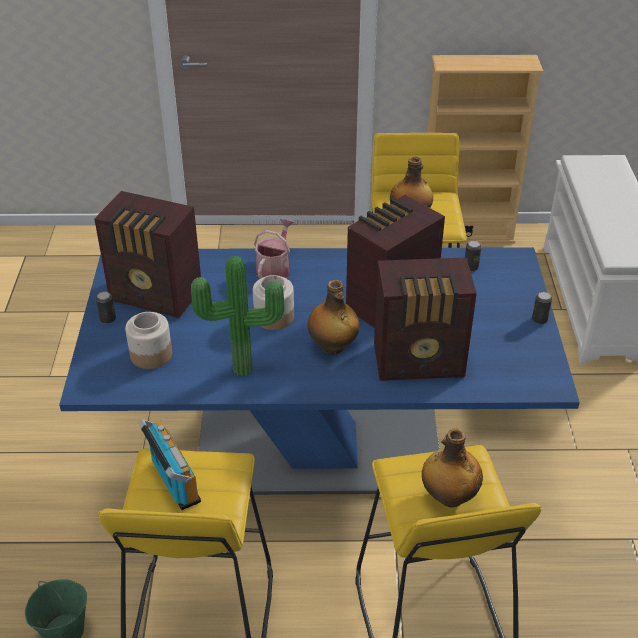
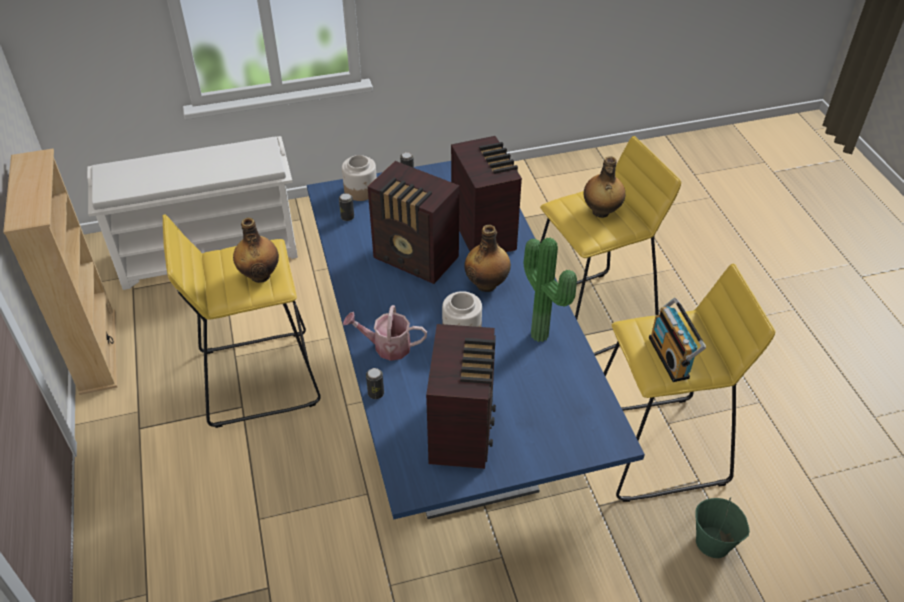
camera: 105 degrees left, 5 degrees up
can [96,291,116,324] -> can moved to [366,368,384,399]
jar [125,312,172,369] -> jar moved to [342,155,377,201]
radio [139,419,201,510] -> radio turned 60 degrees counterclockwise [649,298,706,382]

